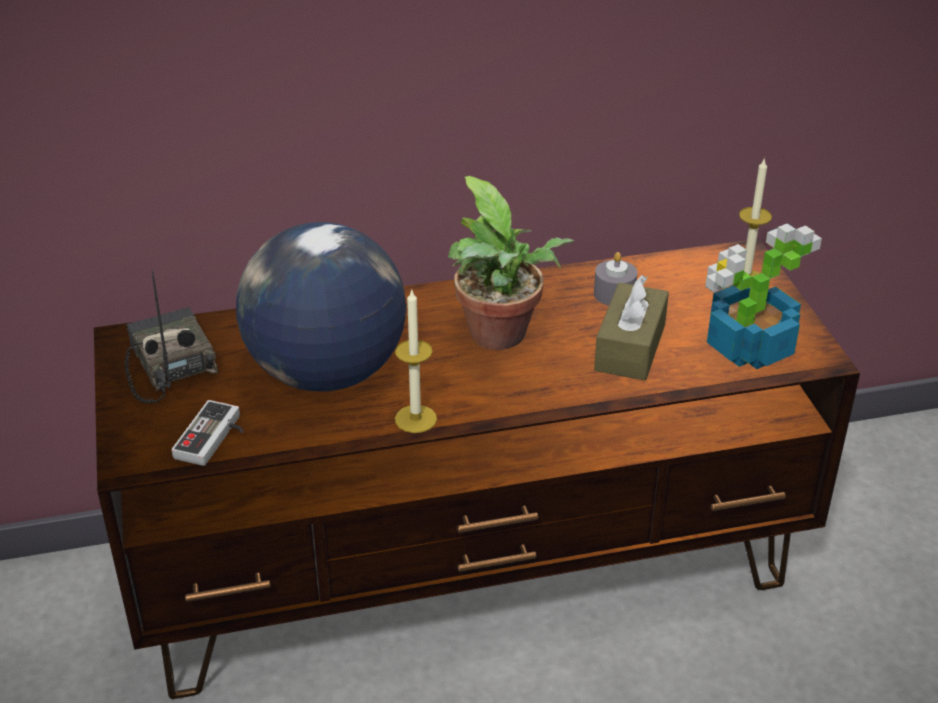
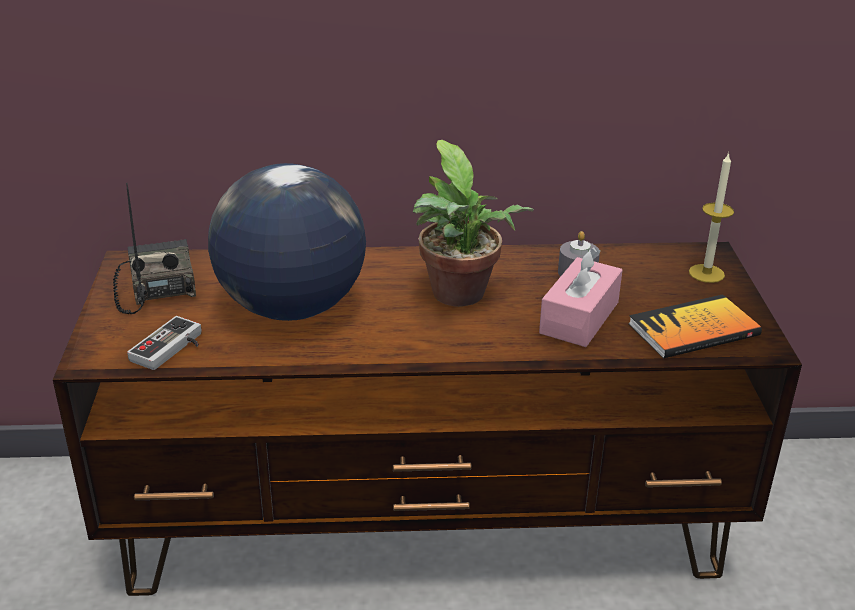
camera: 10 degrees right, 5 degrees down
candle [395,289,437,433] -> none
brown tissue box [594,275,669,381] -> pink tissue box [539,247,623,347]
potted plant [705,223,822,369] -> book [628,294,762,359]

